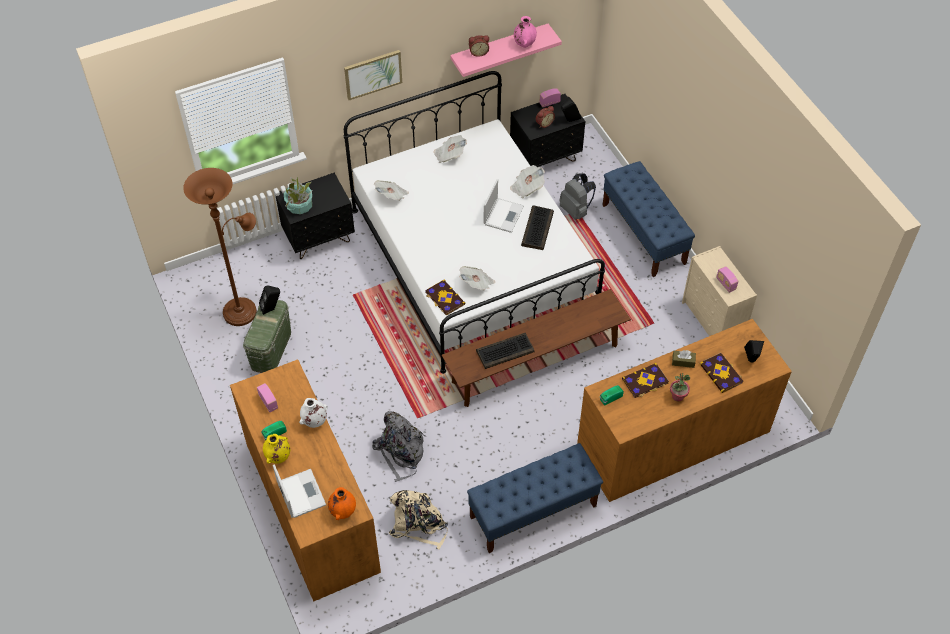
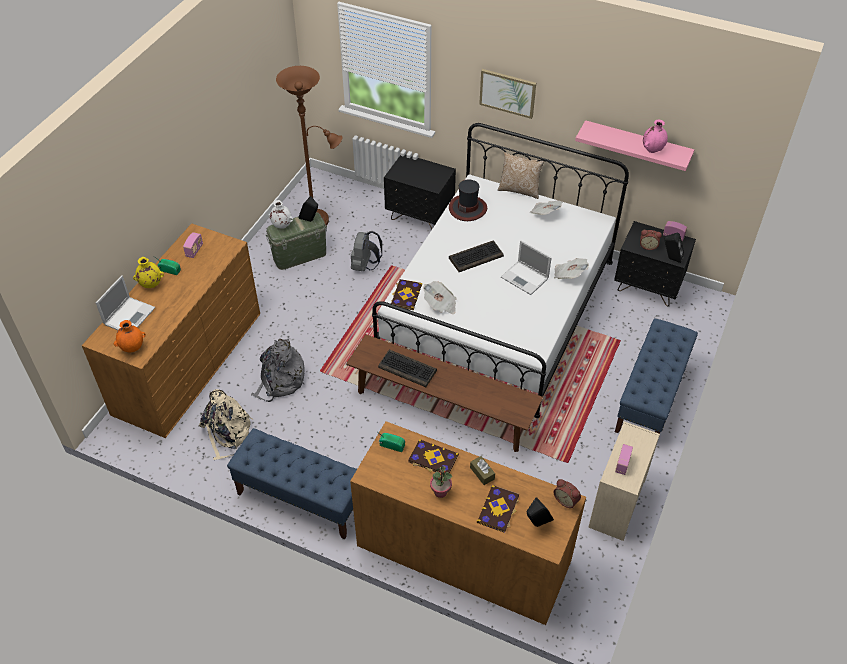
camera: 50 degrees right, 5 degrees down
potted plant [284,176,314,214] -> none
white vase [299,398,328,428] -> white vase moved to [268,200,293,229]
newspaper [374,180,409,201] -> hat [449,180,487,221]
alarm clock [469,35,489,57] -> alarm clock moved to [553,479,581,508]
laptop [484,179,524,233] -> laptop turned 60 degrees clockwise [501,240,552,295]
keyboard [521,206,554,250] -> keyboard moved to [449,240,504,272]
grey backpack [559,173,596,220] -> grey backpack moved to [351,231,382,271]
none -> pillow [498,152,545,199]

